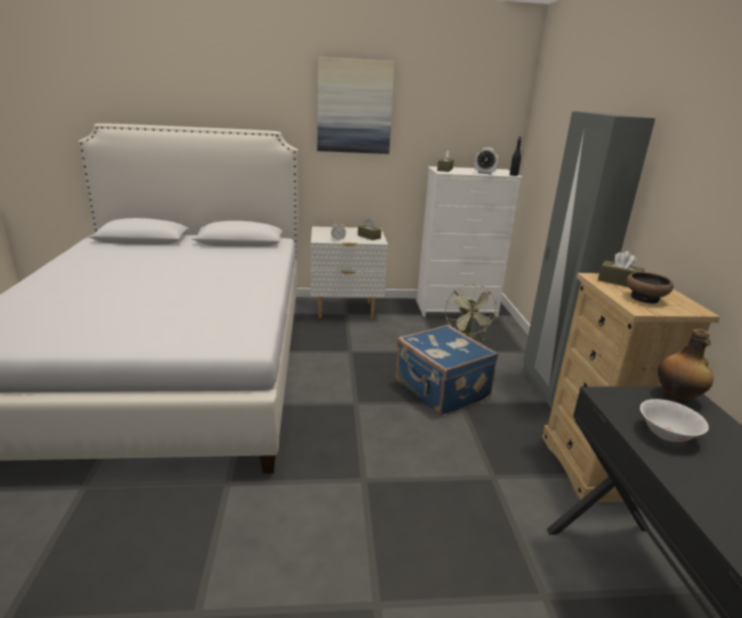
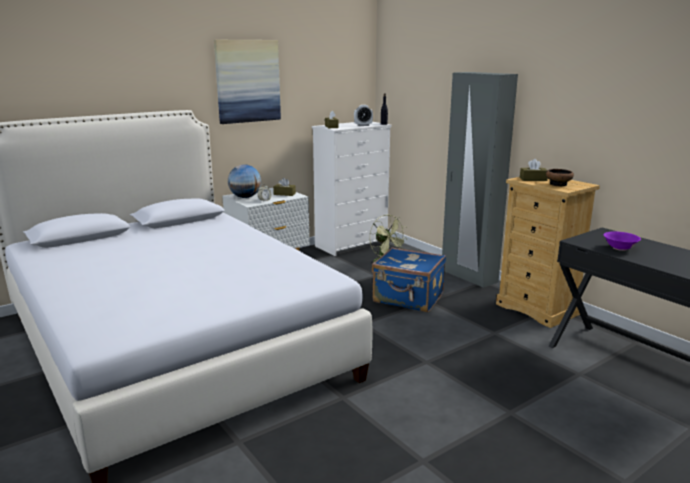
camera: 30 degrees left, 5 degrees down
white bowl [640,399,709,442] -> purple bowl [604,231,641,251]
bottle [658,329,713,403] -> none
none -> globe [228,165,261,198]

